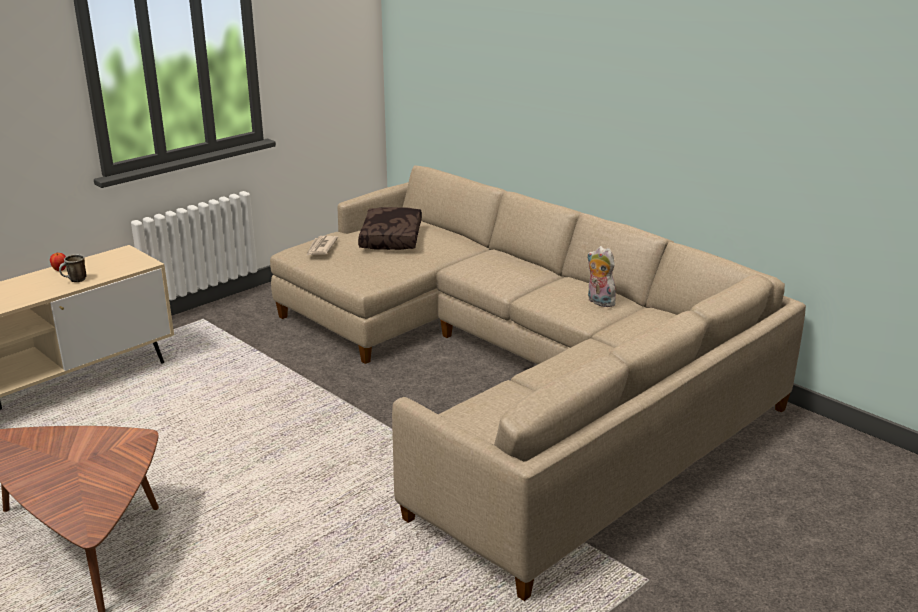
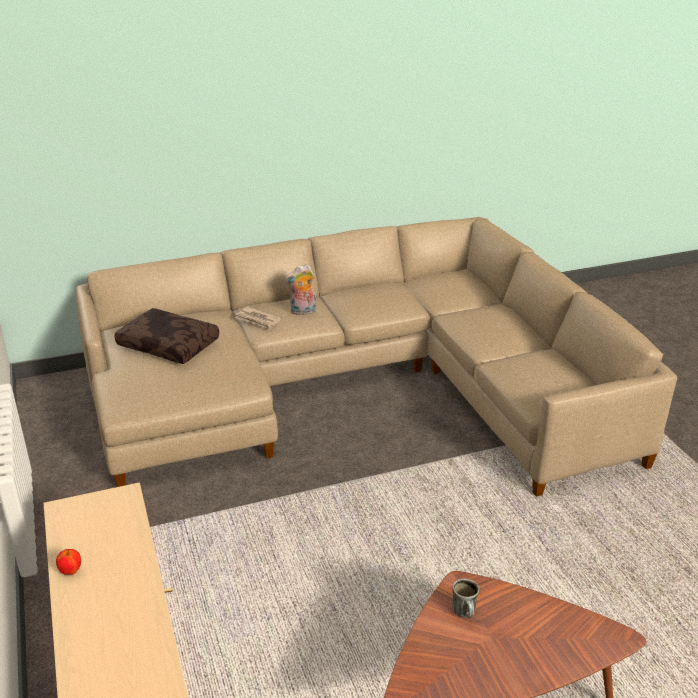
camera: 65 degrees left, 5 degrees up
mug [59,254,87,282] -> mug moved to [452,578,479,618]
newspaper [306,236,338,256] -> newspaper moved to [235,306,281,330]
plush toy [587,246,618,307] -> plush toy moved to [285,264,316,315]

